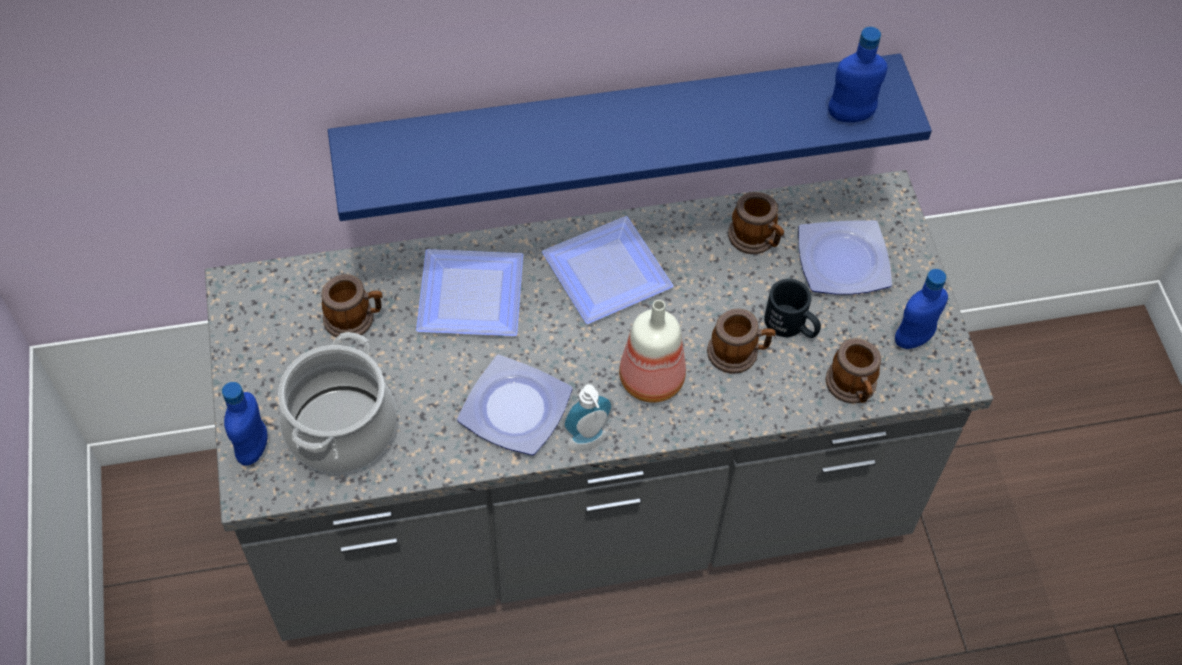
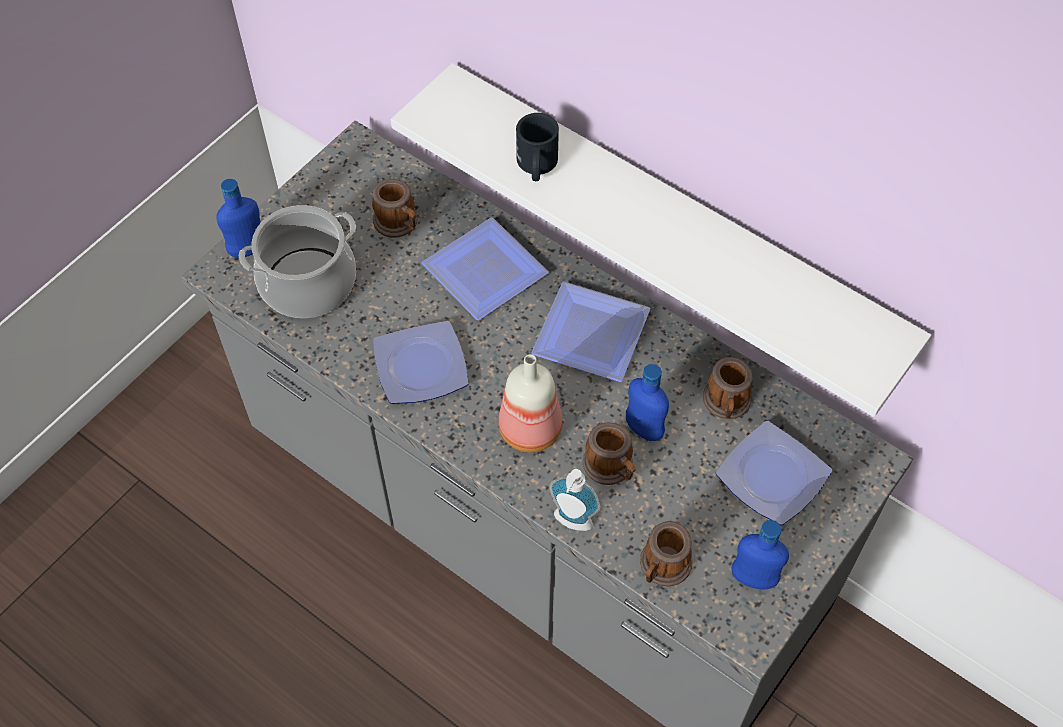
camera: 50 degrees right, 0 degrees up
blue shelf [328,54,932,221] -> white shelf [391,63,931,417]
soap dispenser [562,384,614,451] -> soap dispenser moved to [550,469,600,531]
black mug [764,279,821,338] -> black mug moved to [516,113,559,181]
blue bottle [828,27,887,122] -> blue bottle moved to [626,364,669,441]

